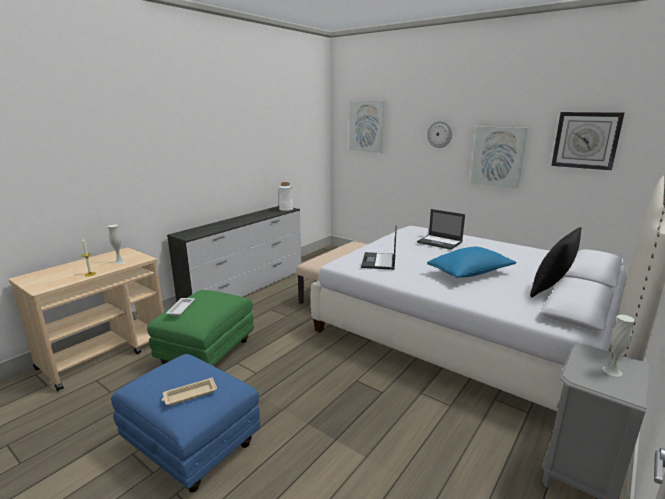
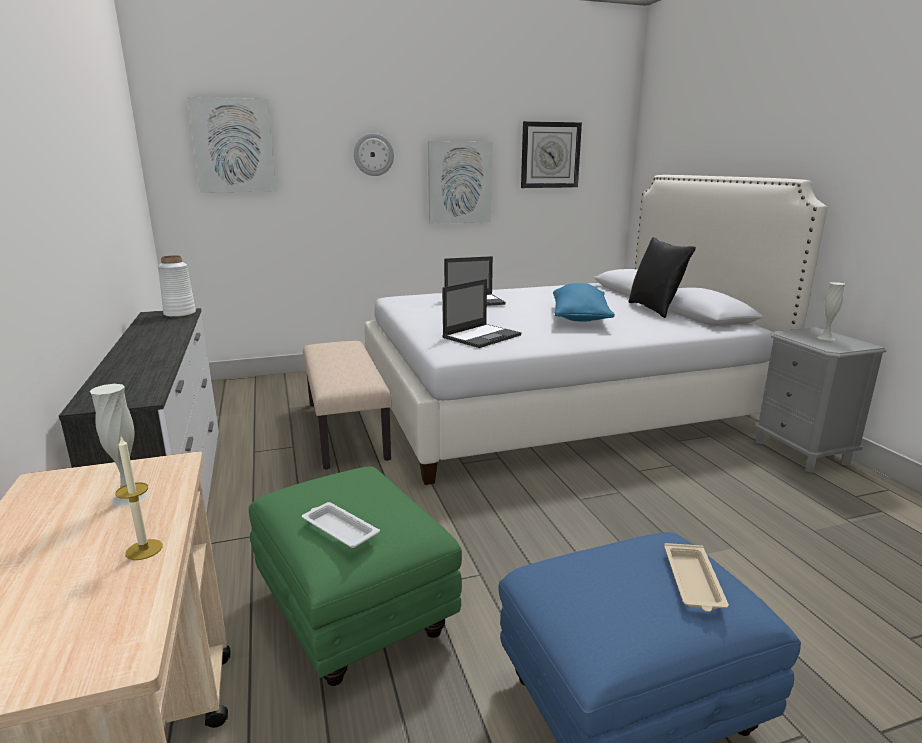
camera: 55 degrees left, 0 degrees up
laptop [361,225,397,270] -> laptop turned 90 degrees counterclockwise [442,279,521,348]

